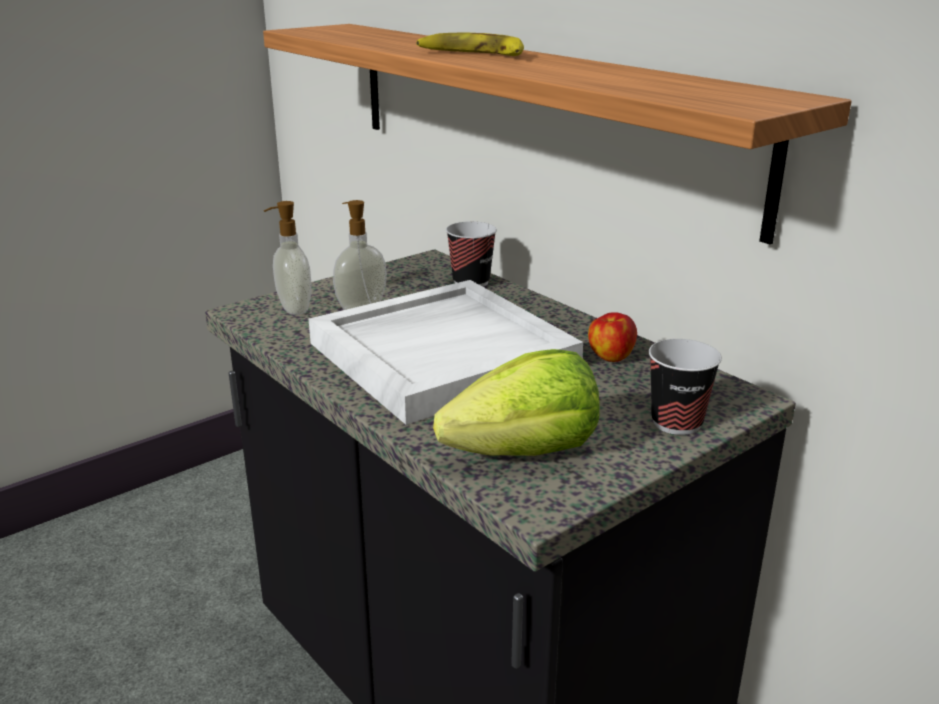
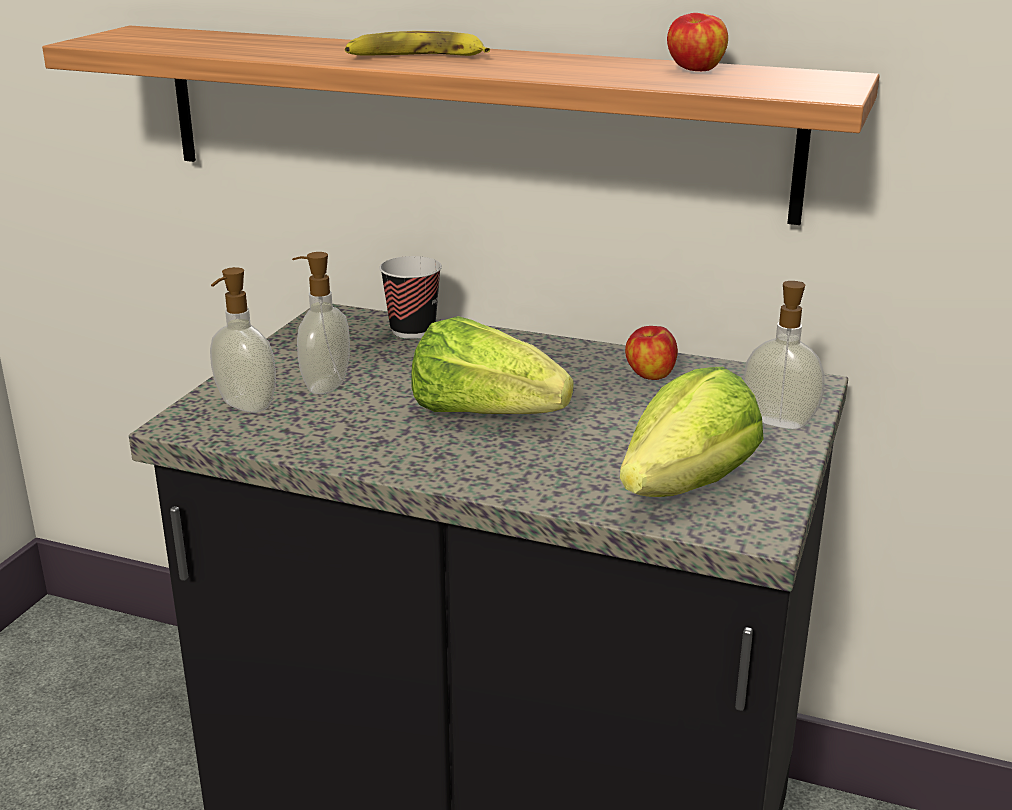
camera: 30 degrees left, 0 degrees up
white tray [309,280,583,425] -> lettuce [411,316,573,414]
cup [649,339,722,435] -> soap dispenser [743,281,824,429]
none -> apple [667,13,728,71]

